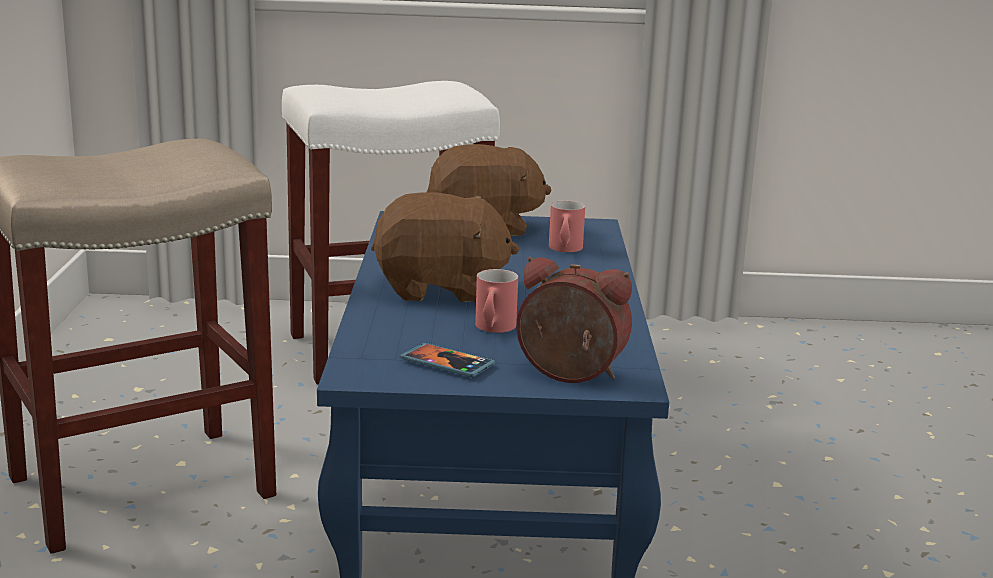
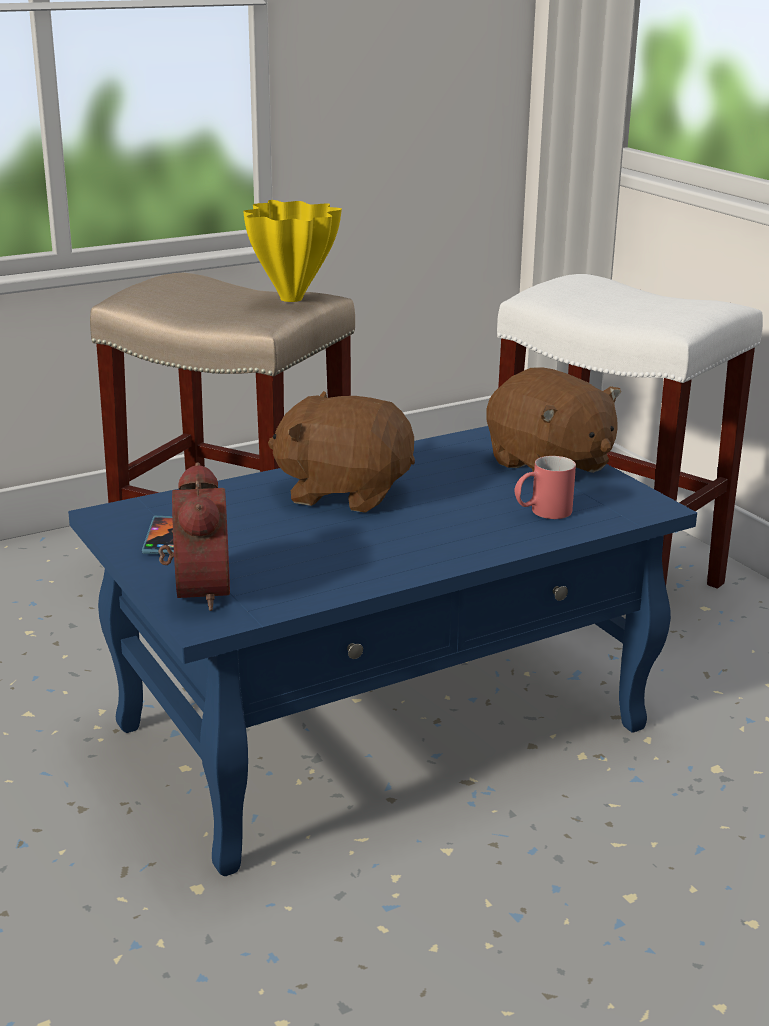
camera: 60 degrees right, 5 degrees up
brown plush toy [371,192,519,302] -> brown plush toy turned 135 degrees clockwise [268,391,415,513]
red mug [475,269,518,333] -> none
none -> yellow vase [243,200,342,302]

